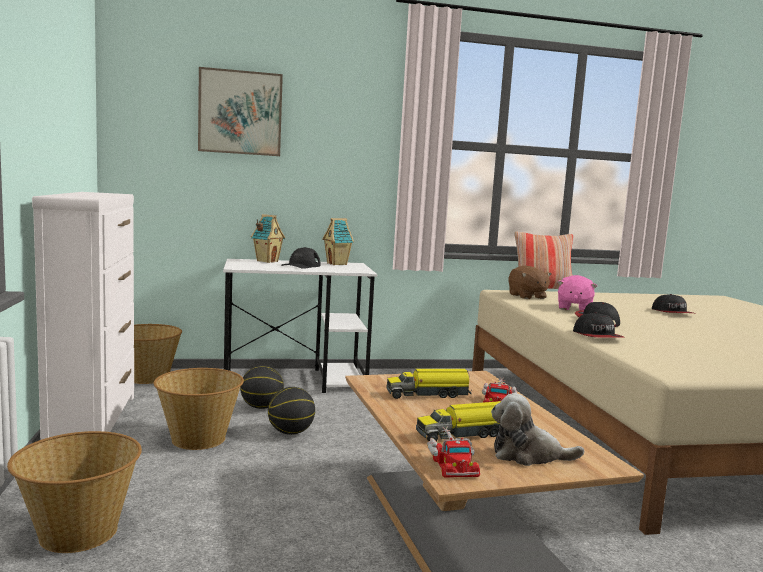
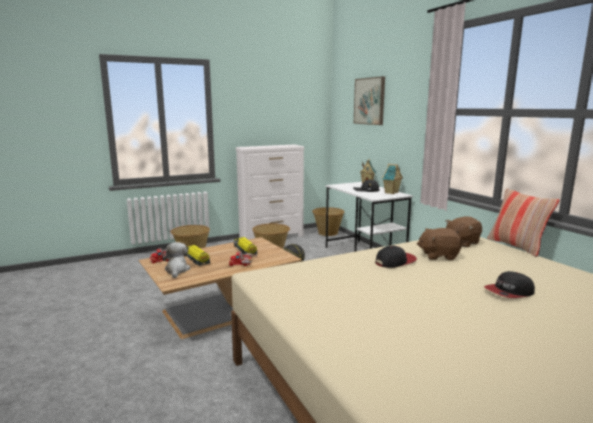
camera: 75 degrees right, 5 degrees up
basketball [240,366,284,409] -> none
pink plush toy [557,275,597,311] -> brown plush toy [417,228,462,260]
cap [573,312,625,338] -> none

